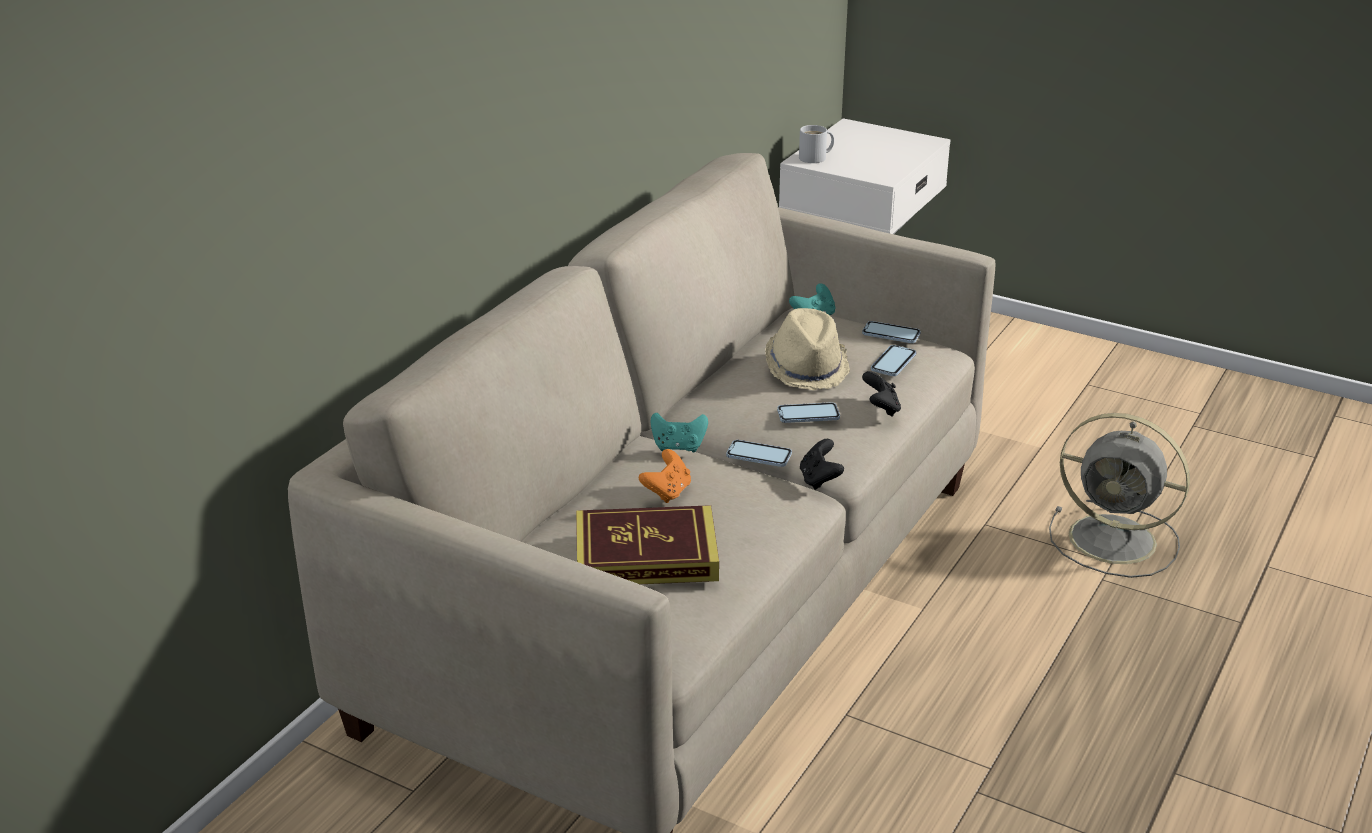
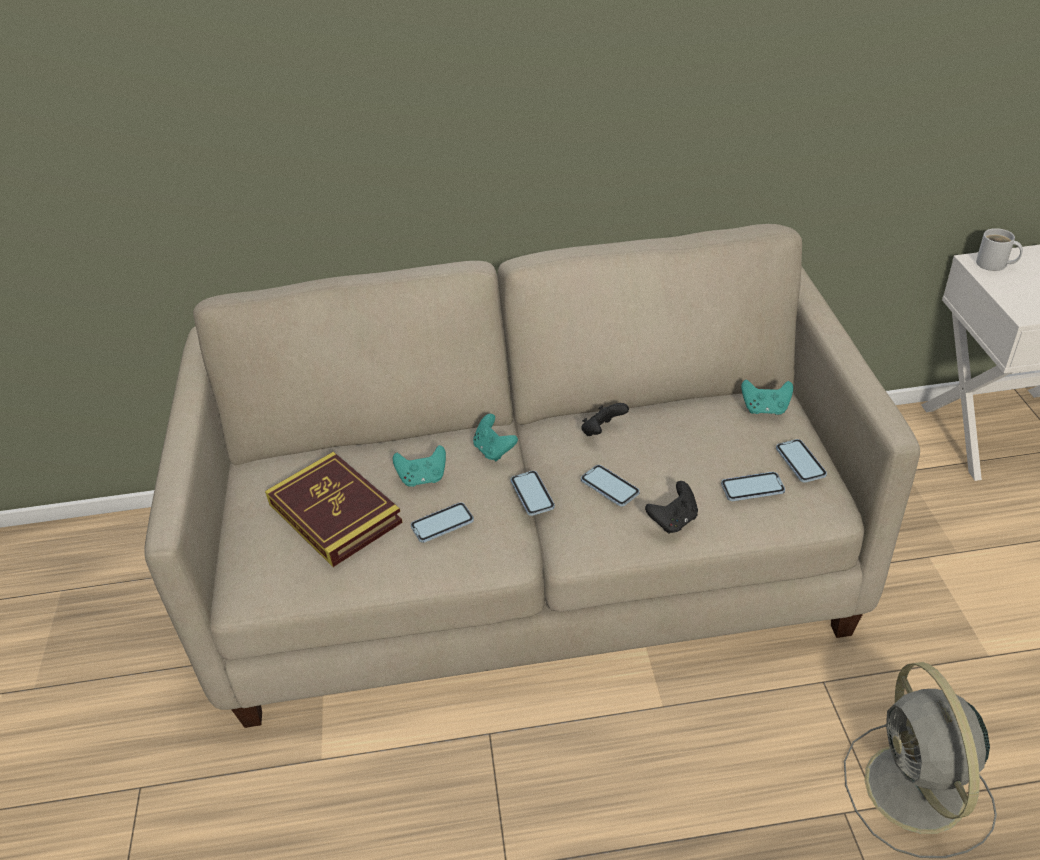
camera: 55 degrees right, 10 degrees up
orange game controller [639,449,691,503] -> turquoise game controller [393,445,446,487]
beige hat [765,308,850,390] -> none
black game controller [800,439,844,490] -> black game controller moved to [581,403,629,436]
none -> phone [411,502,474,543]

